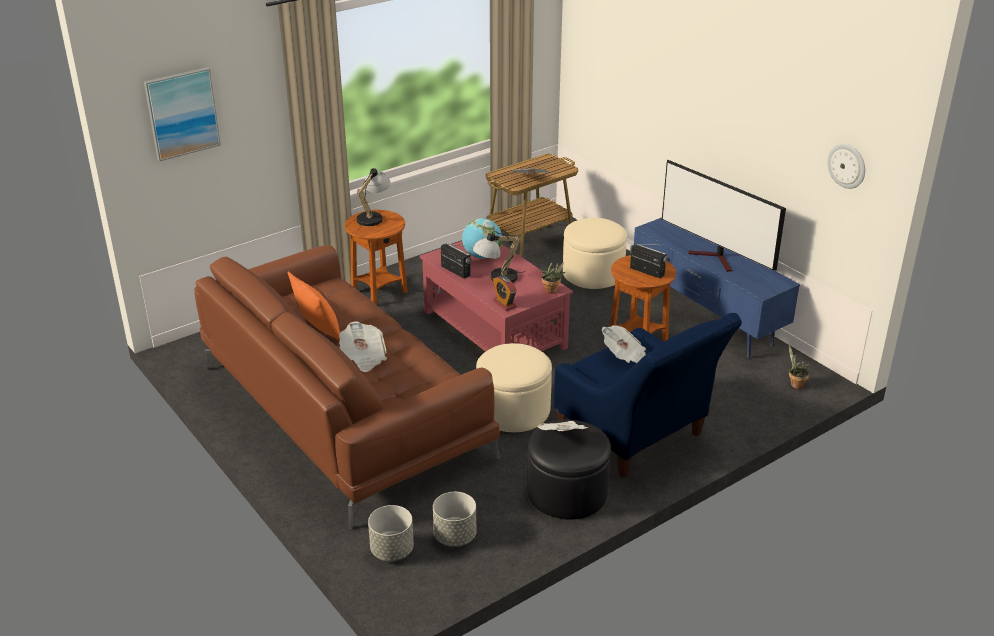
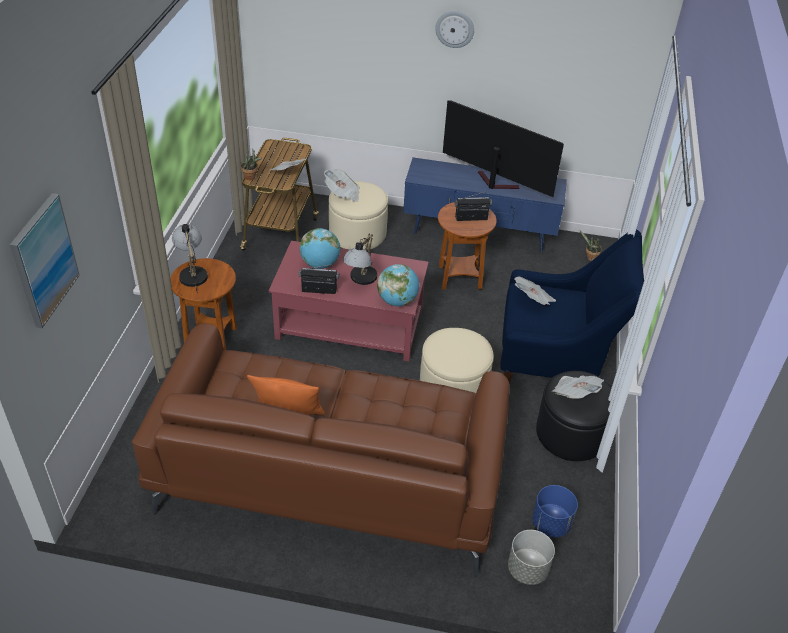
camera: 45 degrees left, 10 degrees up
newspaper [339,321,387,372] -> newspaper moved to [324,169,360,202]
grey planter [433,492,476,547] -> blue planter [532,485,578,537]
alarm clock [493,275,517,311] -> globe [377,264,419,306]
potted plant [541,262,565,294] -> potted plant moved to [241,150,262,180]
television [662,159,786,272] -> television turned 150 degrees counterclockwise [443,100,564,197]
wall clock [827,144,865,189] -> wall clock moved to [435,11,474,48]

